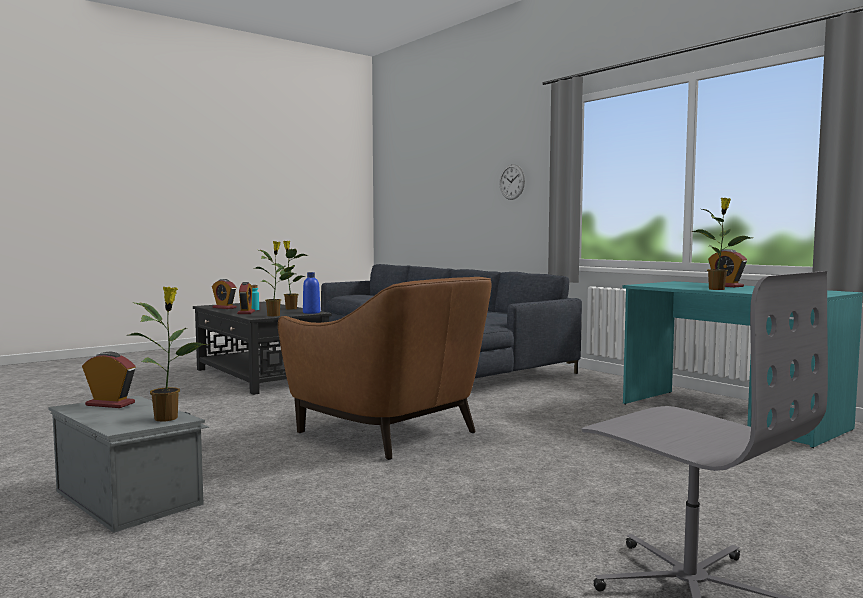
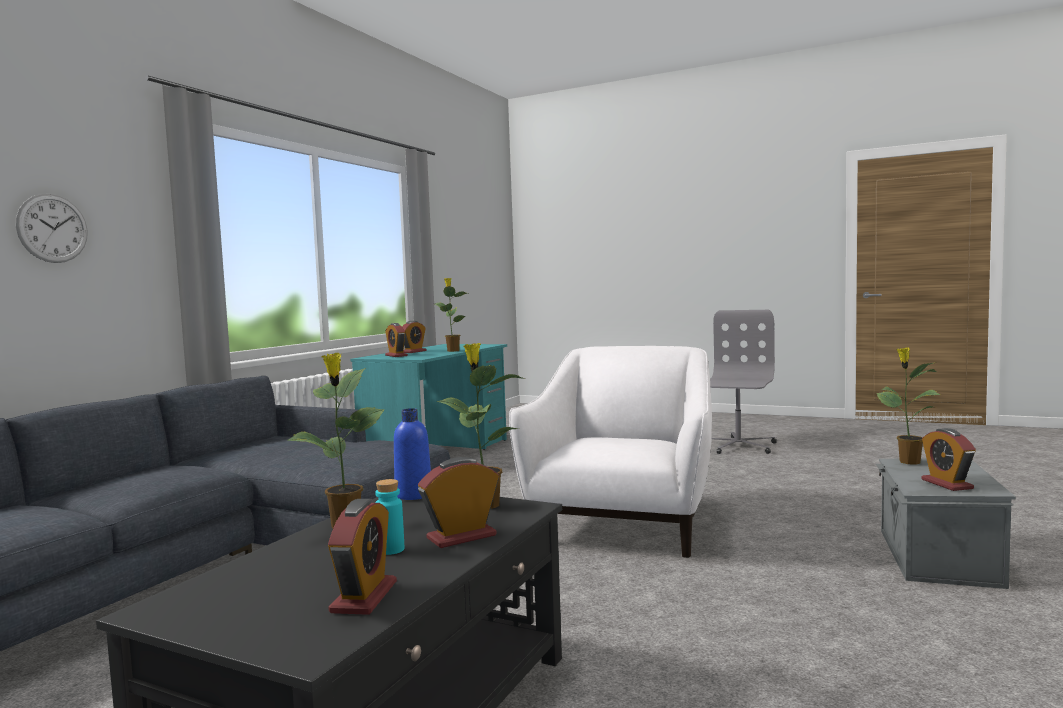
camera: 115 degrees left, 0 degrees up
brown armchair [278,277,492,460] -> white armchair [509,346,712,558]
none -> alarm clock [385,323,408,357]

